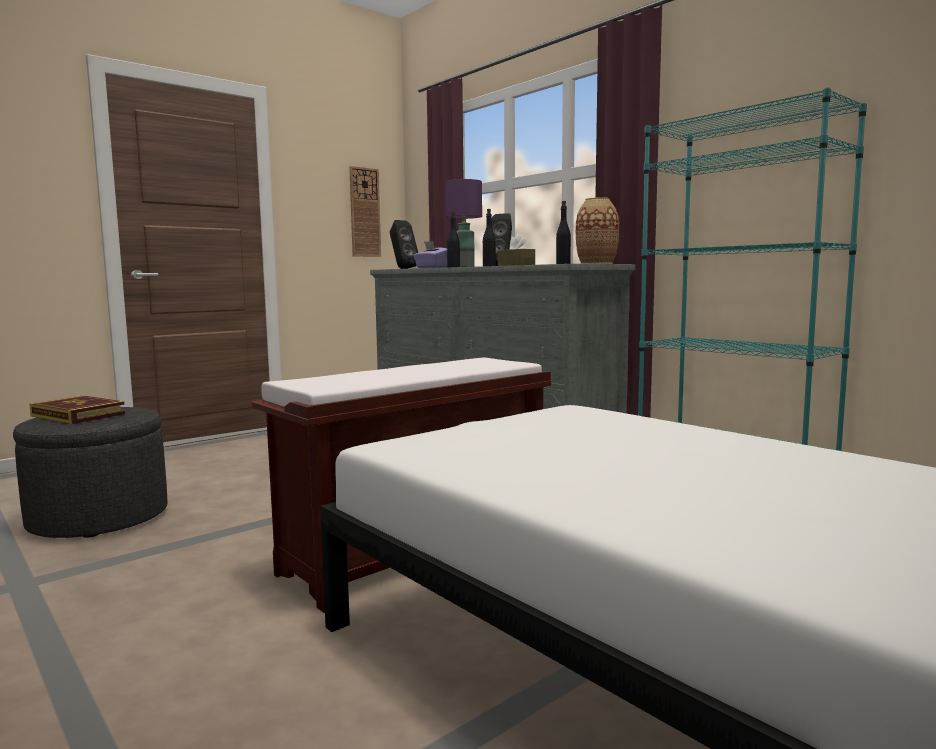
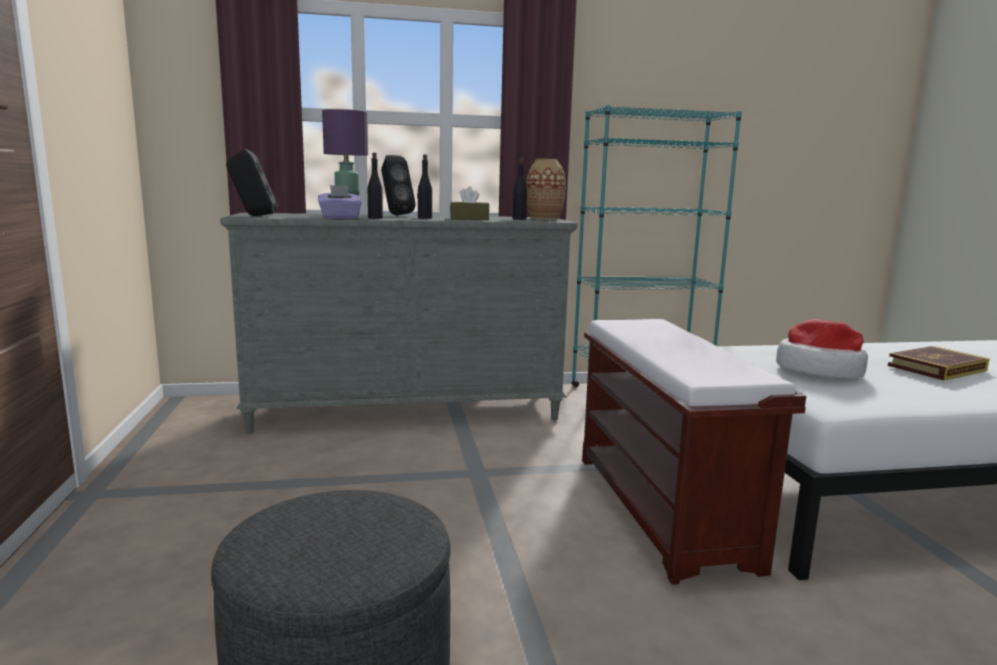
camera: 60 degrees left, 5 degrees up
book [29,395,125,424] -> book moved to [888,346,990,381]
wall clock [349,166,381,257] -> none
none -> hat [776,319,868,379]

